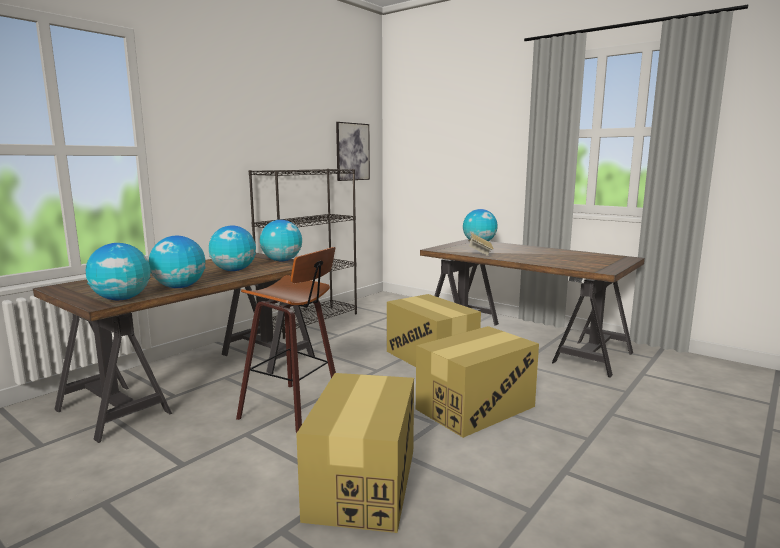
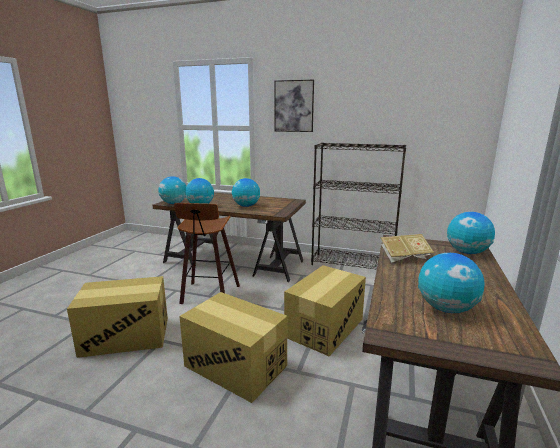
camera: 70 degrees right, 5 degrees up
globe [260,220,302,261] -> globe moved to [418,253,485,313]
picture [336,122,370,181] -> picture moved to [274,80,314,132]

